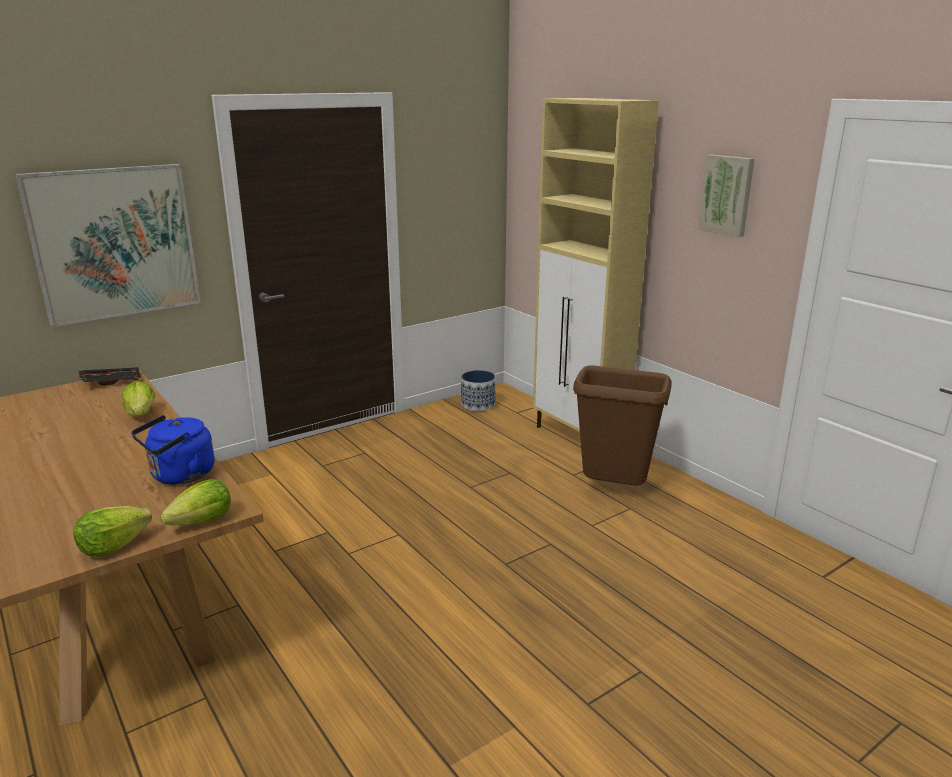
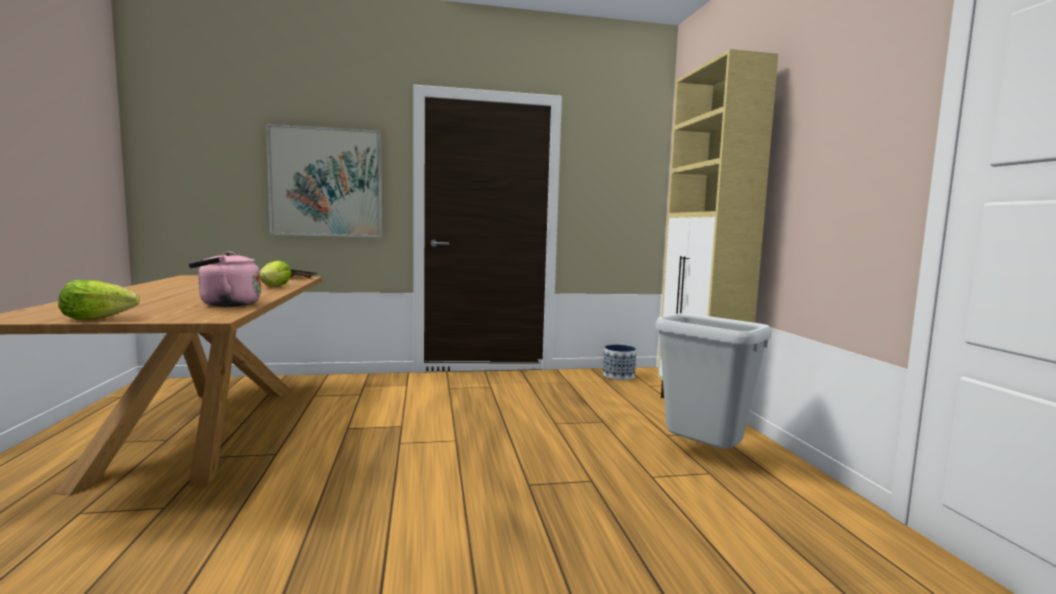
camera: 25 degrees right, 15 degrees down
blue kettle [131,415,215,485] -> pink kettle [189,251,261,307]
lettuce [161,479,231,525] -> none
brown trash can [573,365,672,485] -> grey trash can [655,313,772,449]
picture [698,154,754,237] -> none

